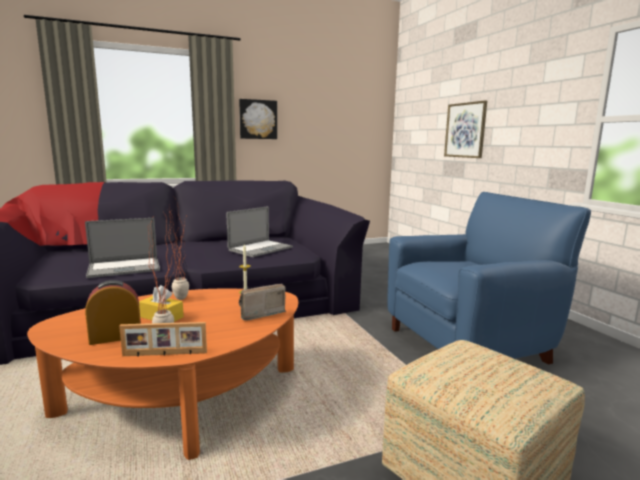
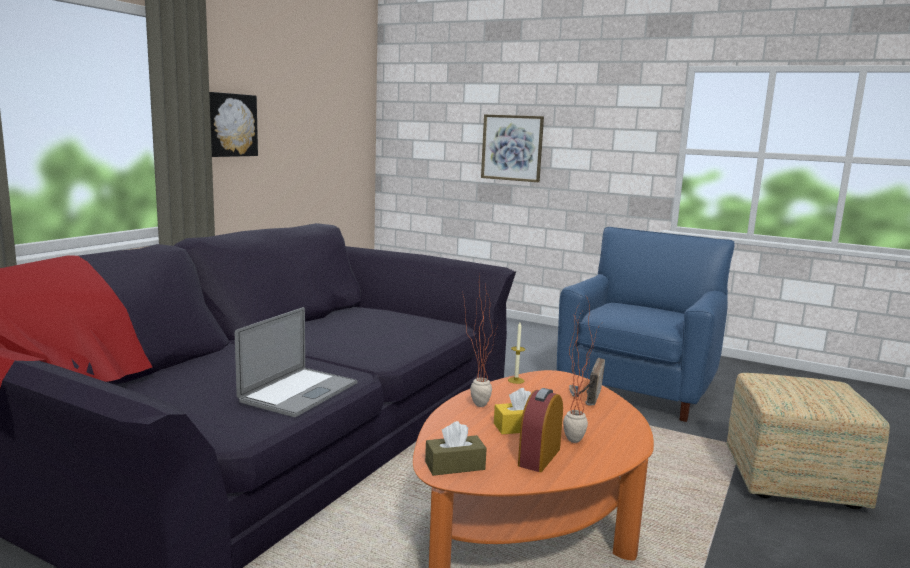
camera: 40 degrees left, 0 degrees up
picture frame [119,322,207,356] -> none
laptop [227,206,293,257] -> none
none -> brown tissue box [425,421,487,476]

